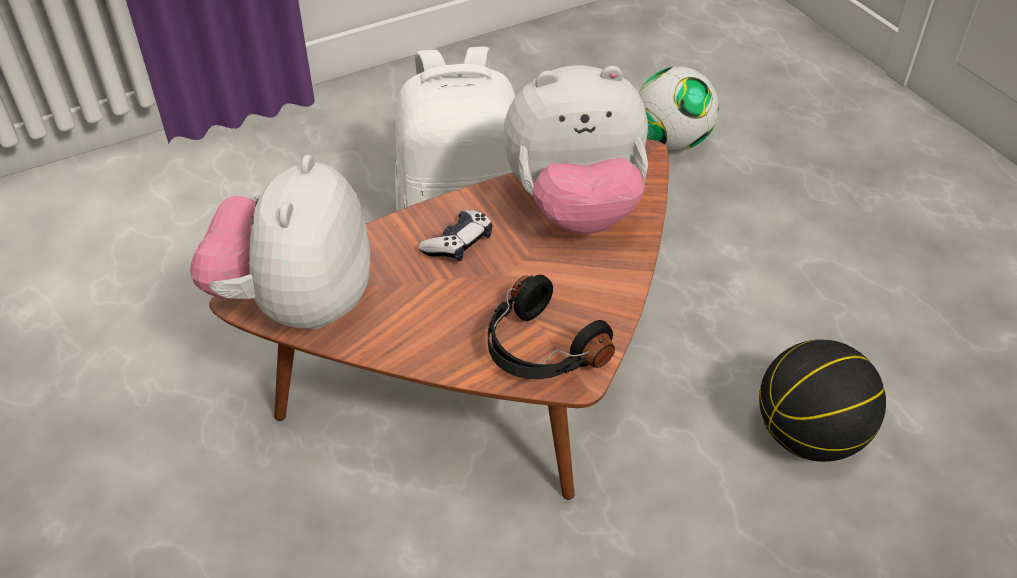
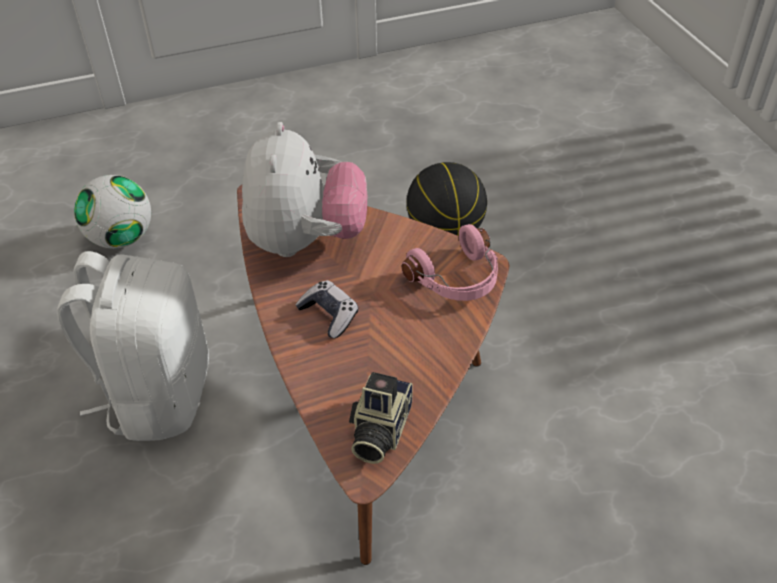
camera: 80 degrees left, 0 degrees up
plush toy [190,155,370,329] -> camera [349,372,413,464]
black headphones [488,275,615,379] -> pink headphones [401,224,498,301]

